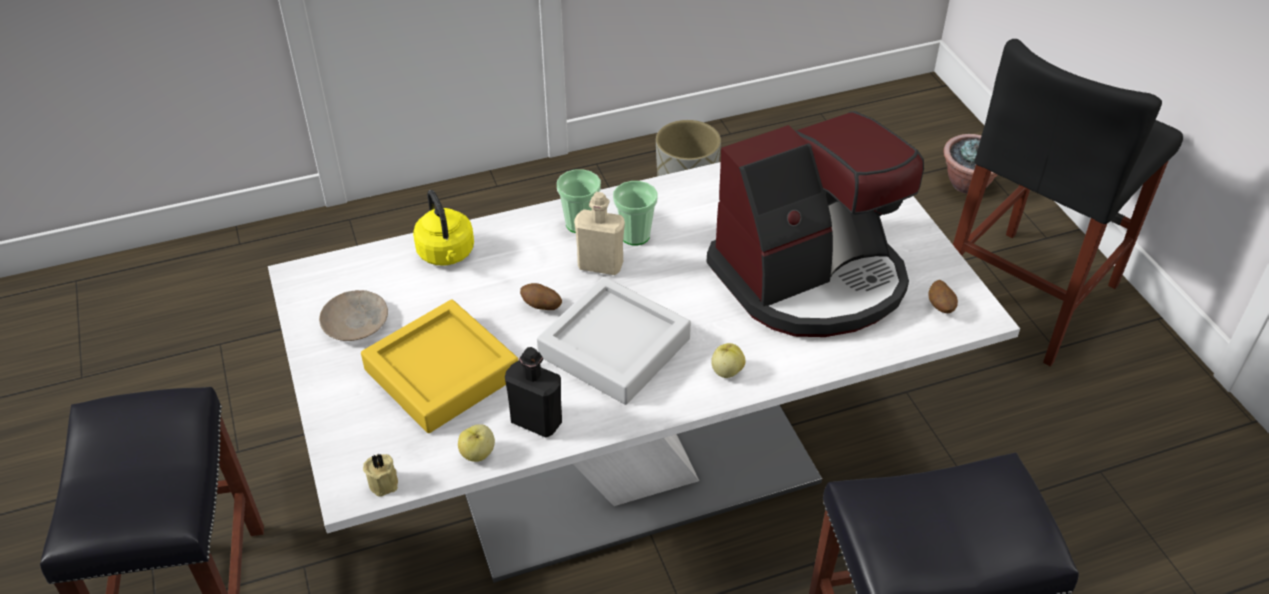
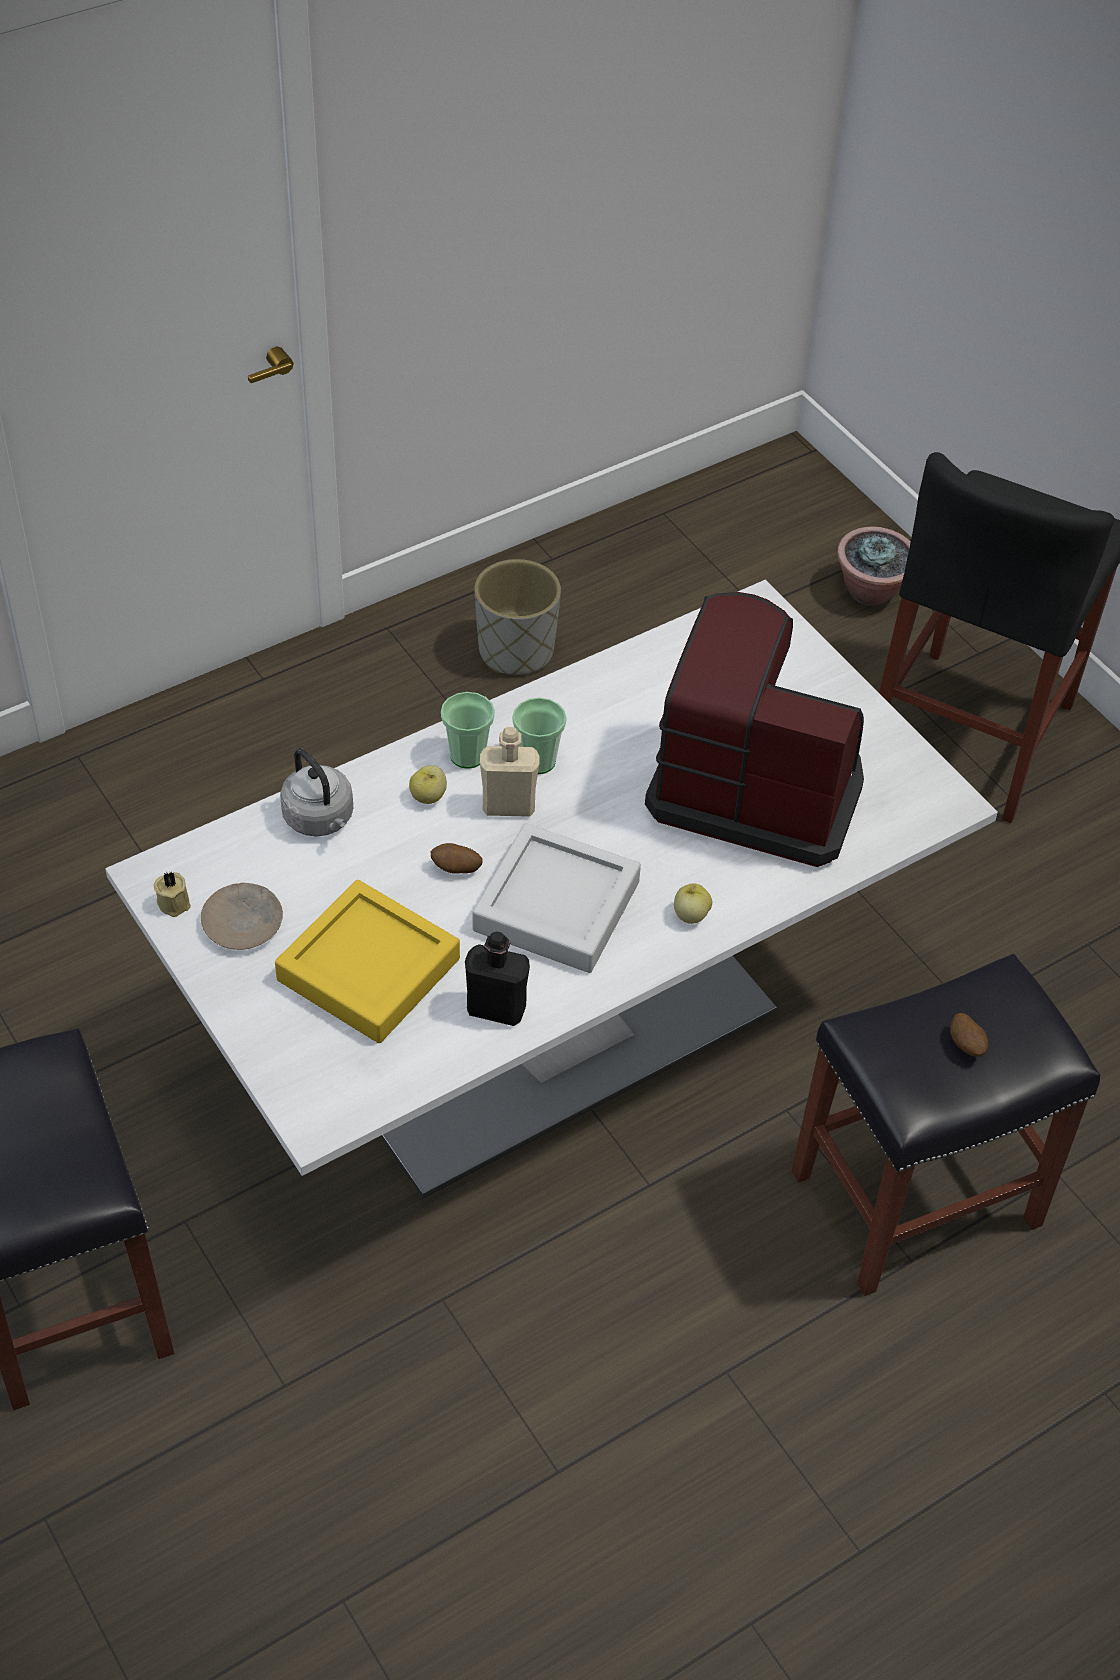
camera: 15 degrees left, 5 degrees up
beige candle [363,454,398,497] -> beige candle moved to [154,871,191,917]
yellow kettle [413,190,474,266] -> grey kettle [280,748,353,837]
apple [458,424,495,462] -> apple moved to [409,765,447,804]
coffee machine [706,111,924,337] -> coffee machine turned 120 degrees counterclockwise [645,592,864,867]
potato [928,280,958,313] -> potato moved to [950,1013,988,1057]

